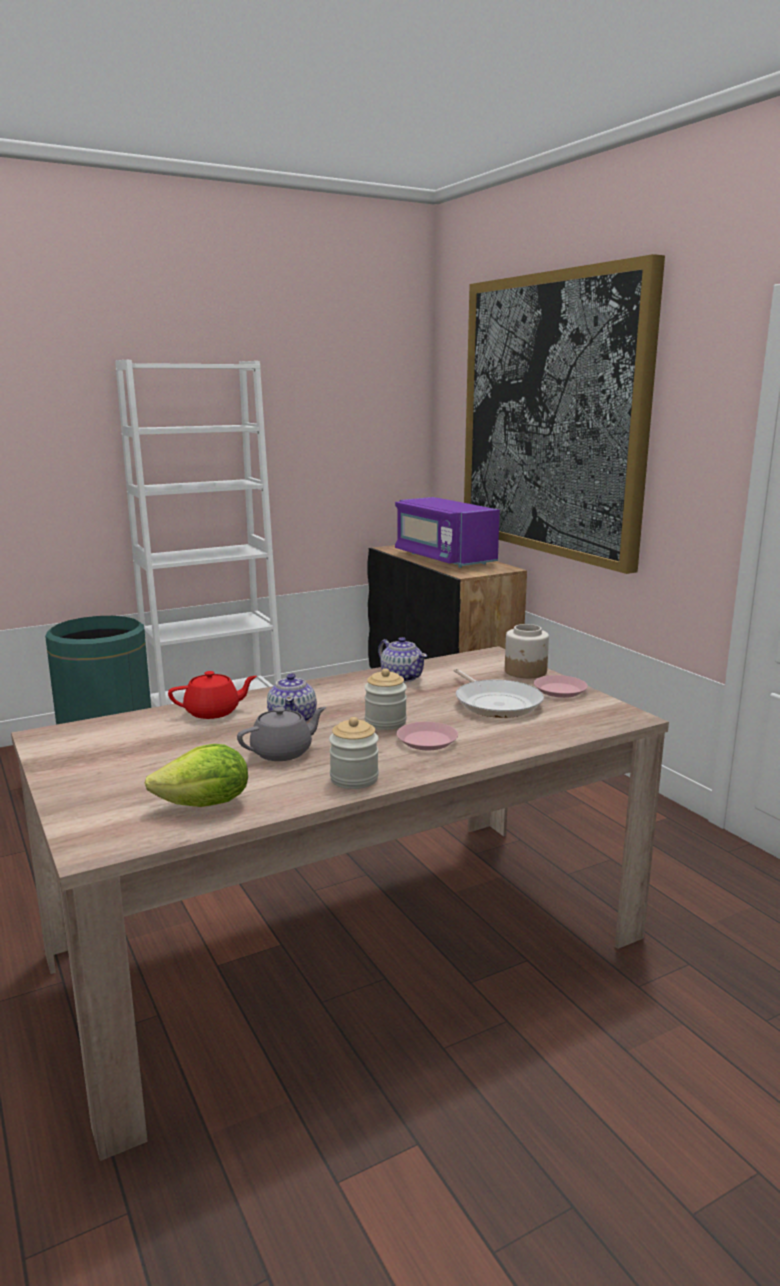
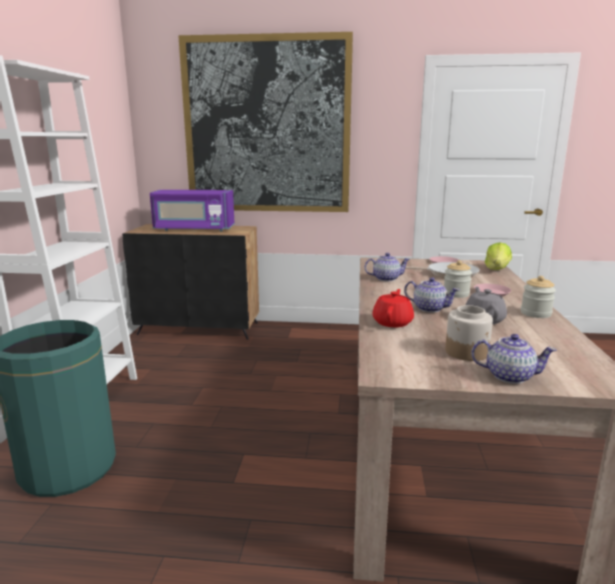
camera: 55 degrees left, 0 degrees up
lettuce [145,744,248,807] -> lettuce moved to [485,242,512,270]
jar [505,624,549,678] -> jar moved to [445,305,493,361]
none -> teapot [471,334,557,384]

